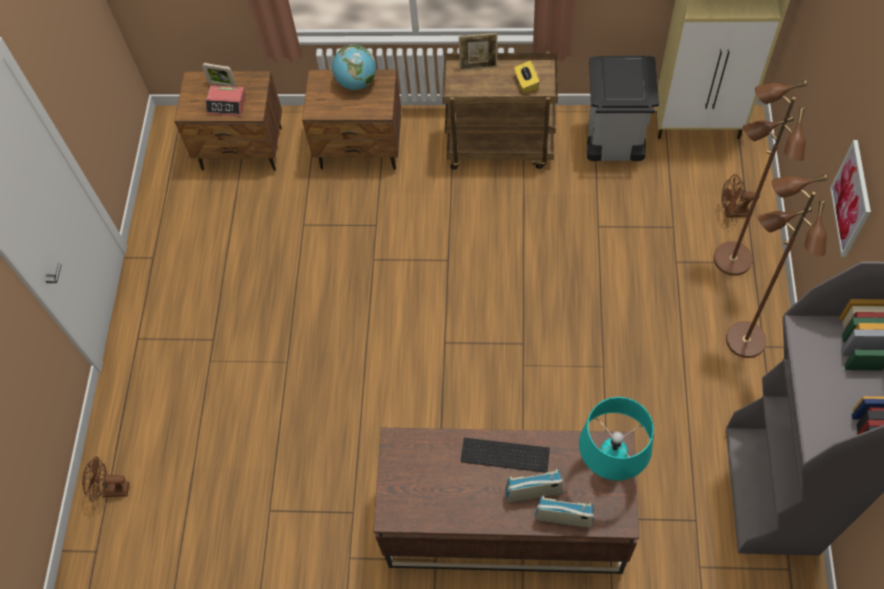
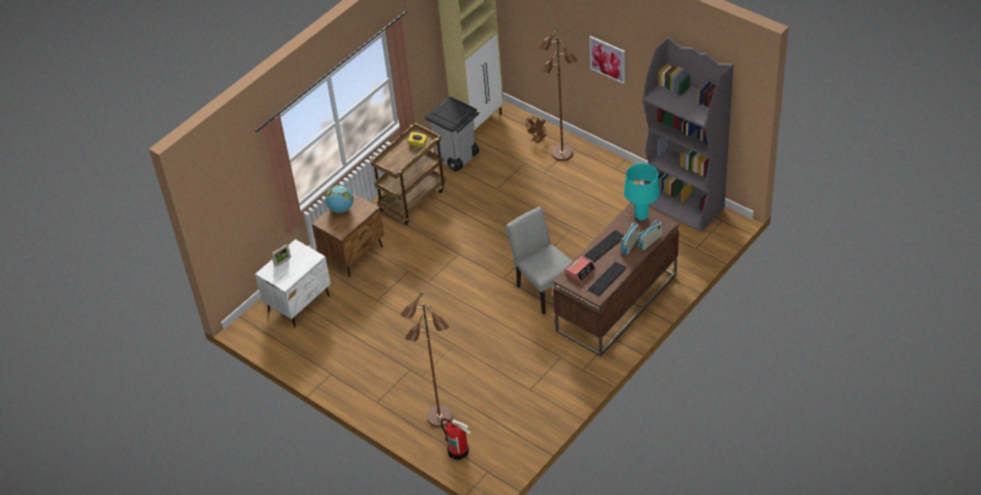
camera: 55 degrees left, 15 degrees down
brown fan [82,456,129,502] -> fire extinguisher [441,418,471,460]
brown nightstand [174,71,282,171] -> white nightstand [255,239,331,327]
alarm clock [205,85,246,116] -> alarm clock moved to [566,256,596,283]
picture frame [459,33,498,70] -> none
brown floor lamp [726,174,828,358] -> brown floor lamp moved to [400,292,452,427]
none -> grey chair [505,207,572,315]
none -> keyboard [588,262,627,296]

